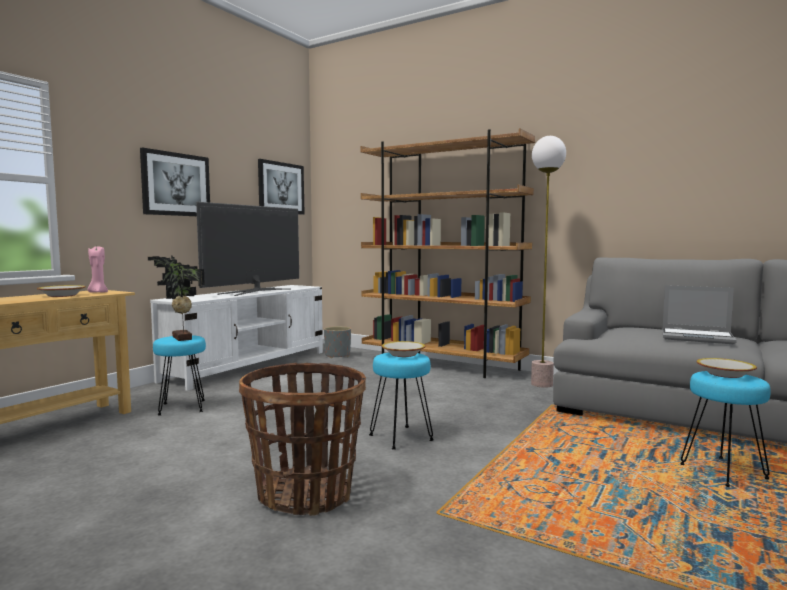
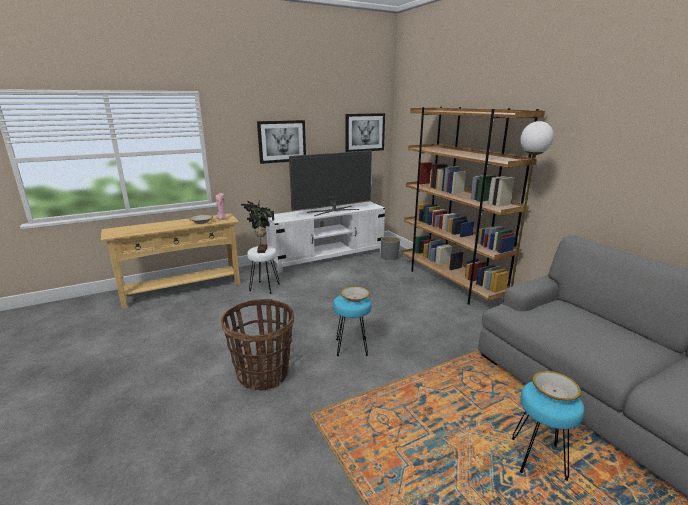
camera: 30 degrees right, 15 degrees up
turquoise stool [153,335,206,415] -> white stool [247,246,280,294]
laptop [663,285,737,344] -> none

